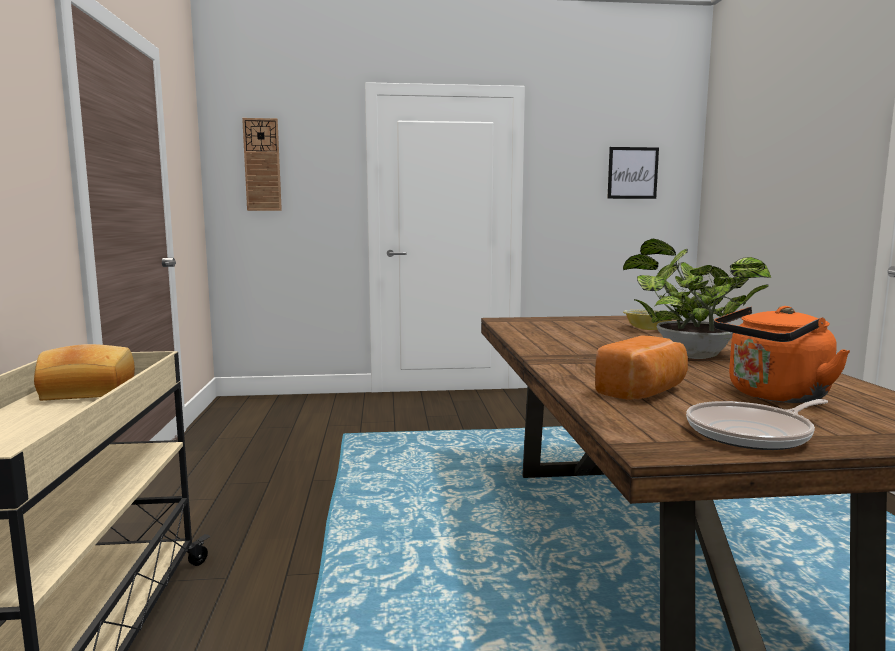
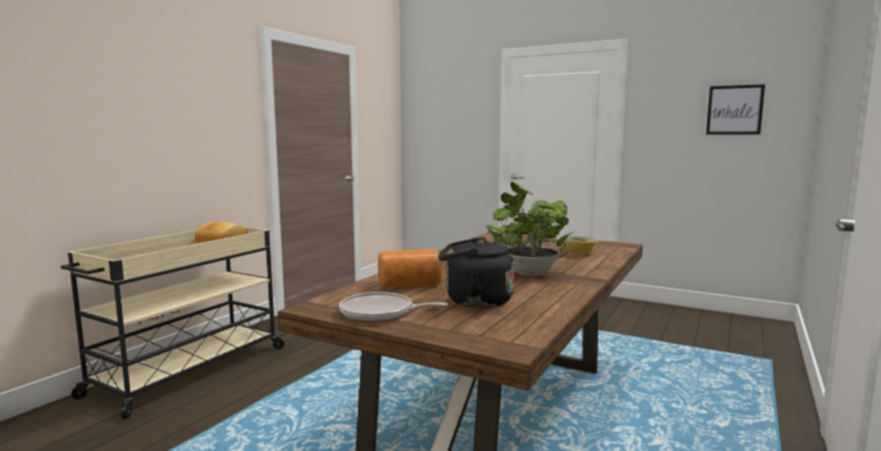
camera: 35 degrees right, 0 degrees up
wall clock [242,118,282,211] -> none
orange kettle [714,306,850,403] -> black kettle [438,237,514,308]

